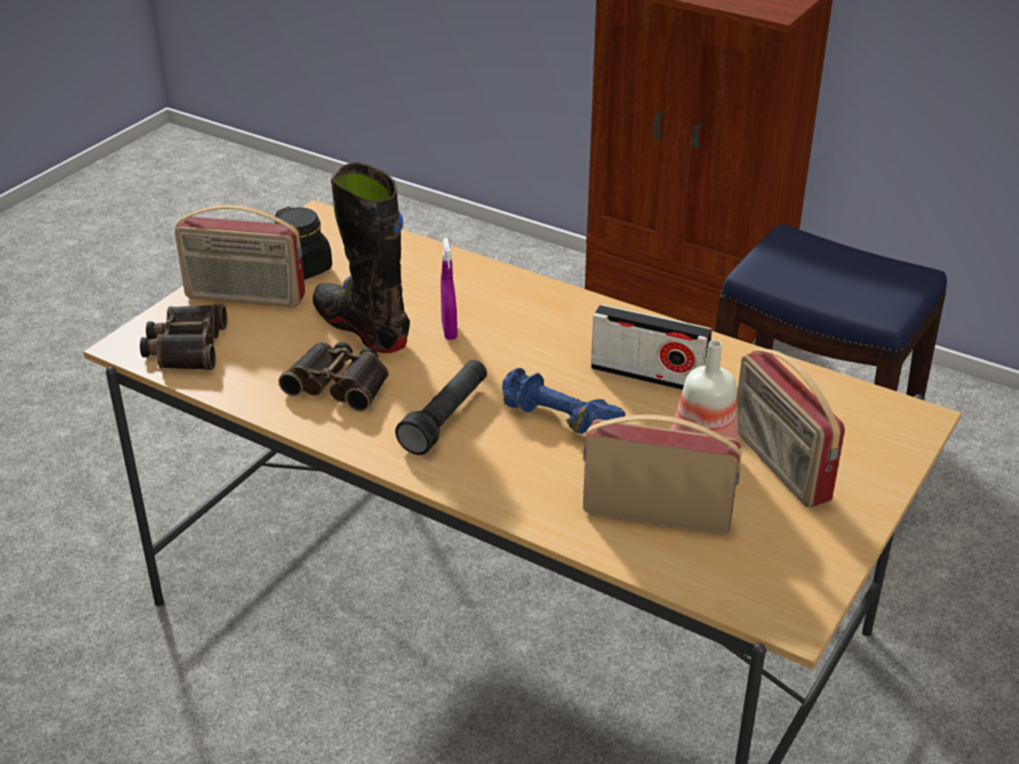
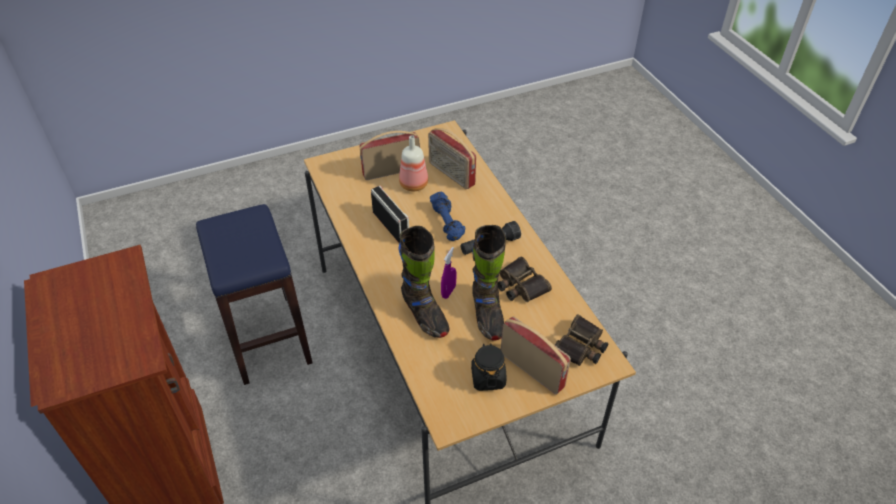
camera: 145 degrees left, 10 degrees up
radio [737,349,845,507] -> radio turned 120 degrees counterclockwise [359,131,420,180]
none -> black boot [398,226,450,338]

